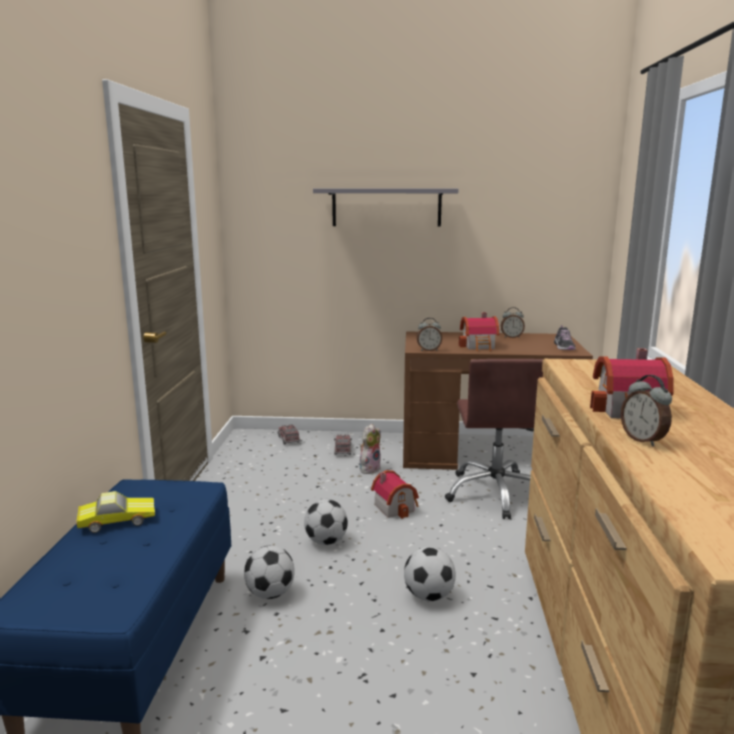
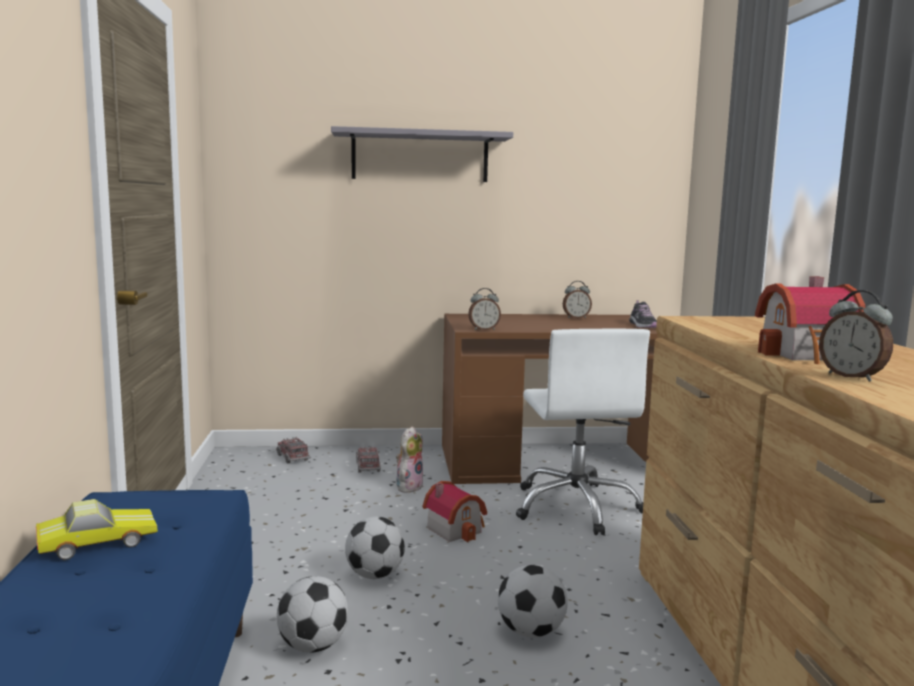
camera: 10 degrees left, 5 degrees down
brown office chair [445,359,543,519] -> white office chair [516,329,650,535]
toy house [459,312,499,351] -> none

